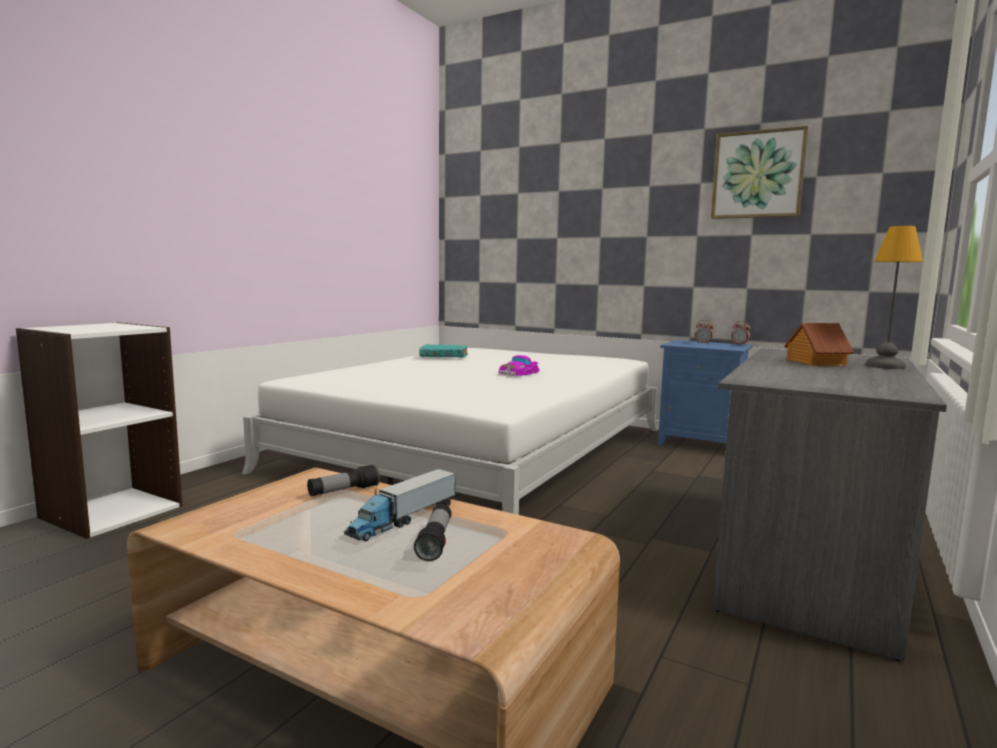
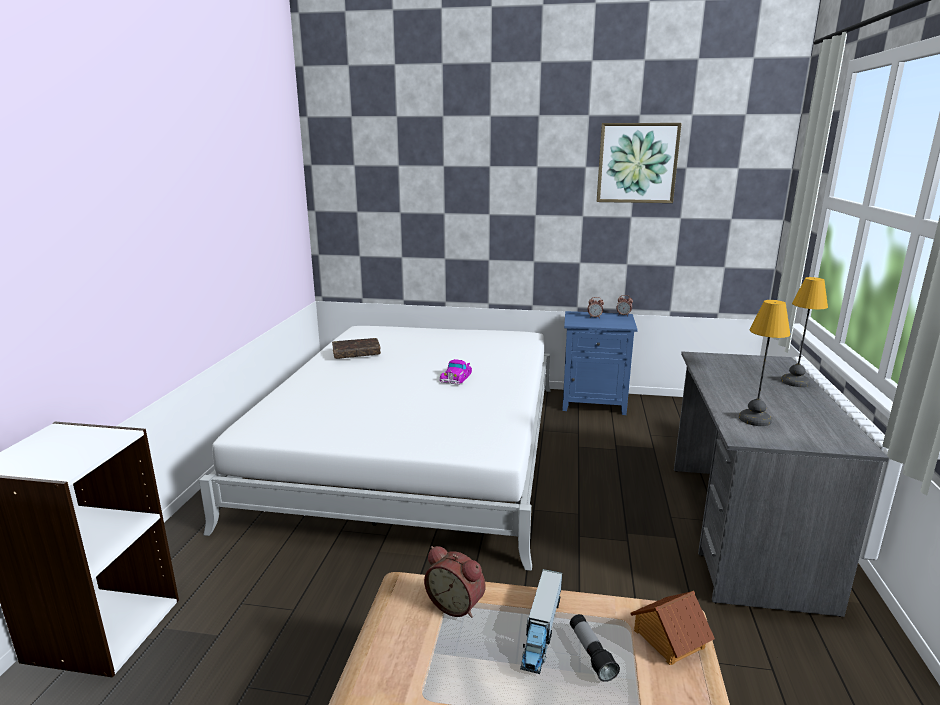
camera: 20 degrees left, 10 degrees up
flashlight [307,464,380,497] -> alarm clock [424,546,486,618]
turquoise book [419,344,468,358] -> brown book [332,338,381,359]
toy house [784,323,854,366] -> toy house moved to [630,591,715,665]
none -> table lamp [739,300,790,426]

